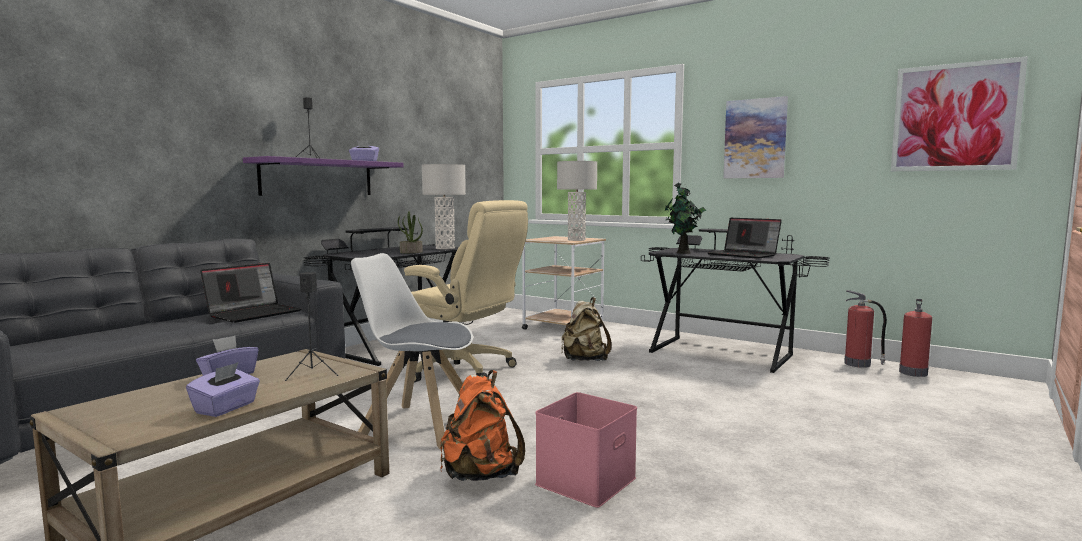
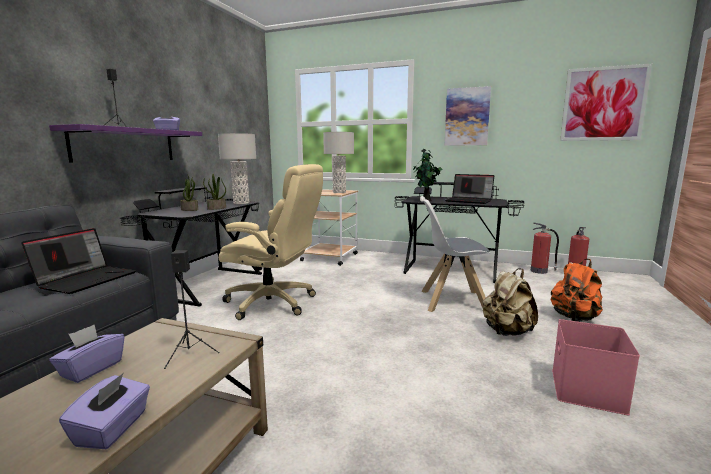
camera: 15 degrees left, 5 degrees up
chair [351,253,473,449] -> chair moved to [420,196,490,312]
orange backpack [440,370,525,481] -> orange backpack moved to [551,259,603,322]
pink storage box [535,392,637,508] -> pink storage box moved to [552,319,640,415]
beige backpack [561,297,611,361] -> beige backpack moved to [483,268,538,336]
none -> potted plant [180,174,198,211]

